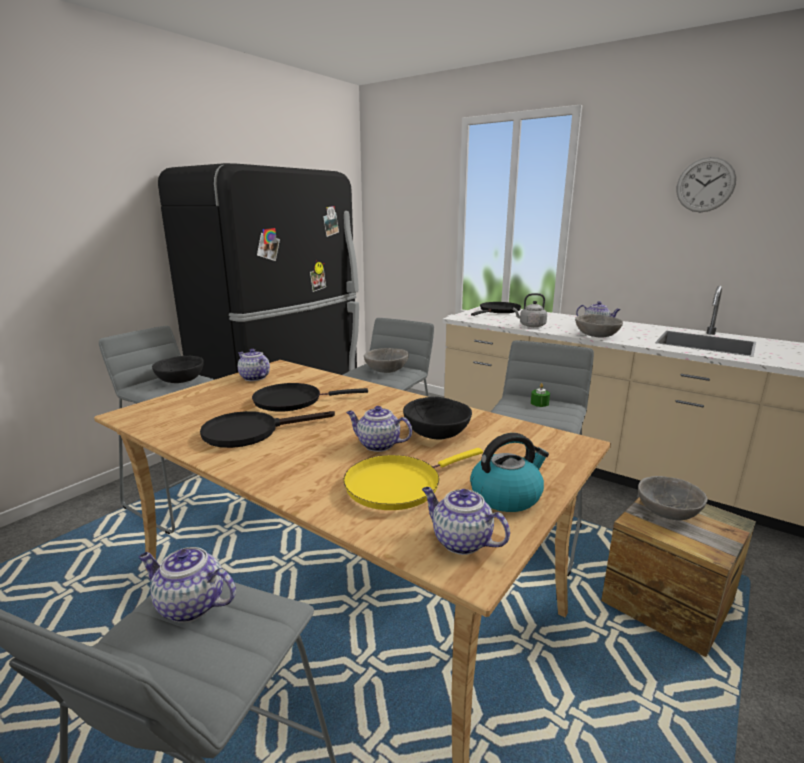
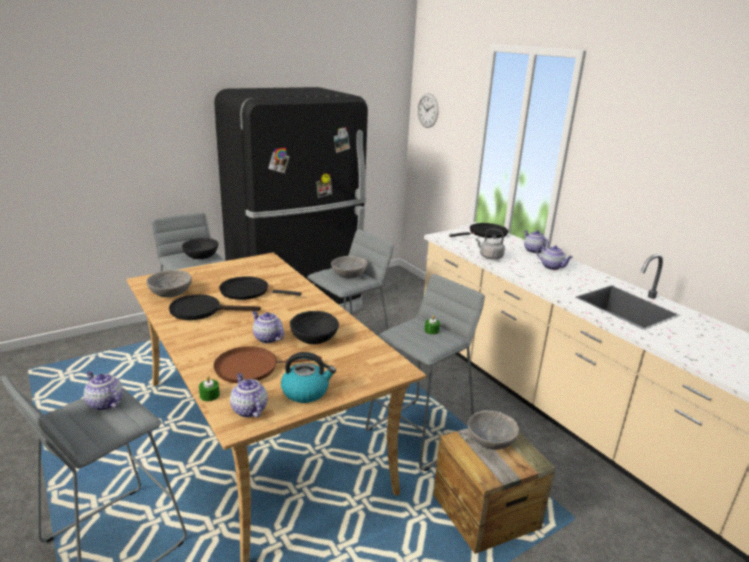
camera: 20 degrees right, 5 degrees up
teapot [238,349,270,381] -> teapot moved to [524,230,549,253]
yellow frying pan [343,448,483,510] -> brown frying pan [214,346,322,383]
grey bowl [575,314,623,338] -> grey bowl moved to [146,270,192,297]
wall clock [676,157,736,212] -> wall clock moved to [417,93,438,128]
none -> green candle [199,376,220,401]

